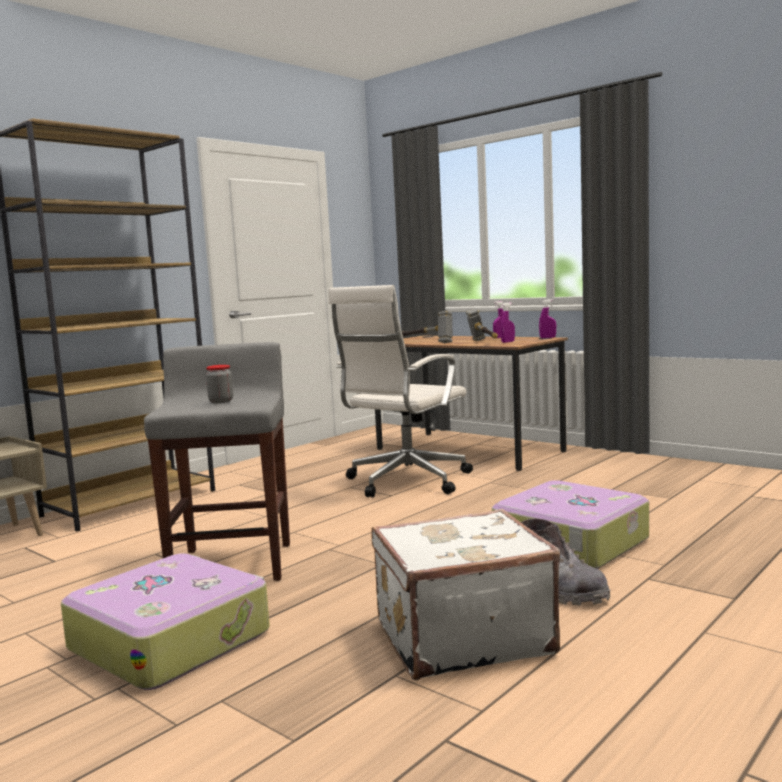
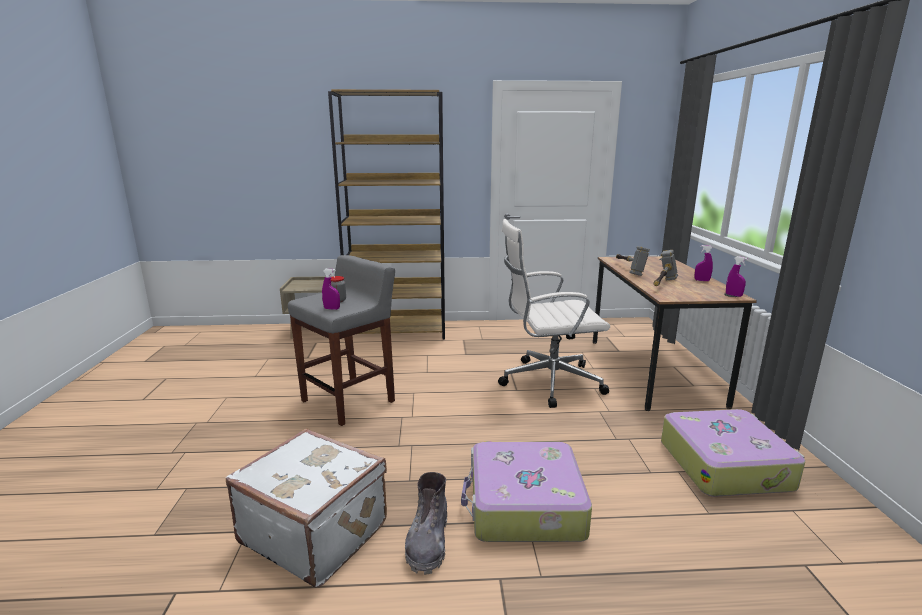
camera: 45 degrees right, 10 degrees up
suitcase [61,553,270,690] -> suitcase moved to [661,409,805,497]
purple spray bottle [501,302,515,343] -> purple spray bottle moved to [322,269,340,310]

